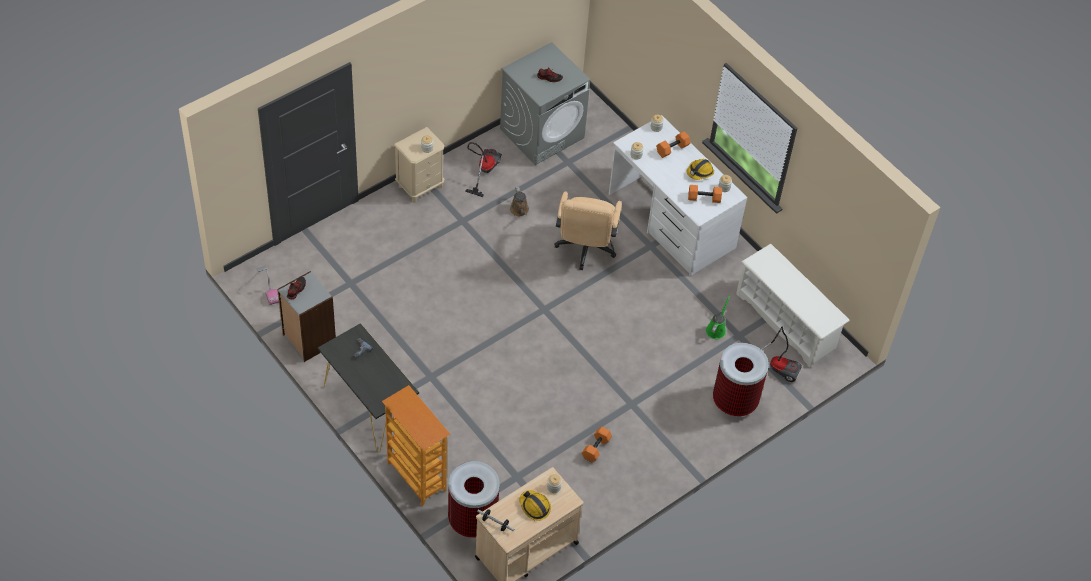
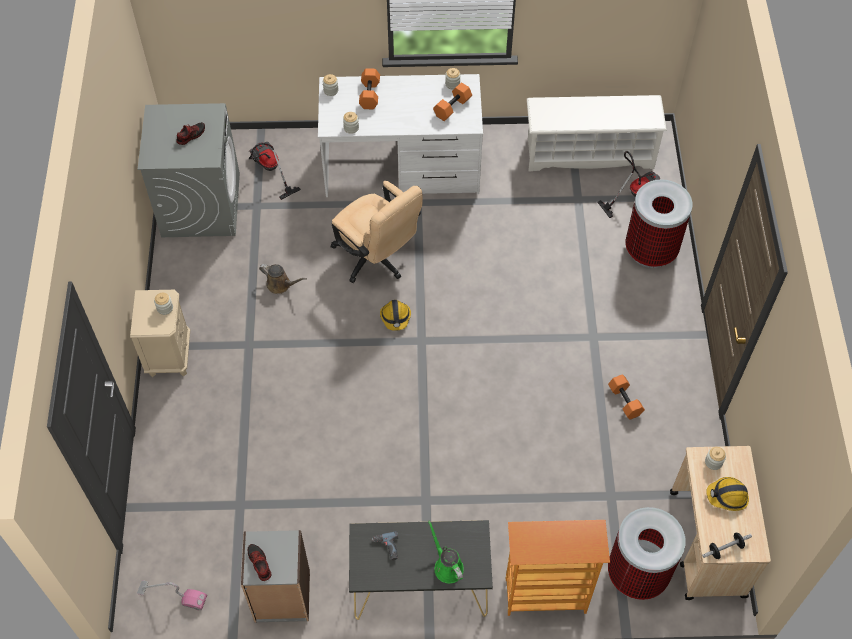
camera: 50 degrees left, 5 degrees up
vacuum cleaner [465,142,502,197] -> vacuum cleaner moved to [249,142,301,200]
hard hat [687,159,714,180] -> hard hat moved to [380,300,411,331]
green watering can [706,296,730,339] -> green watering can moved to [428,520,464,583]

